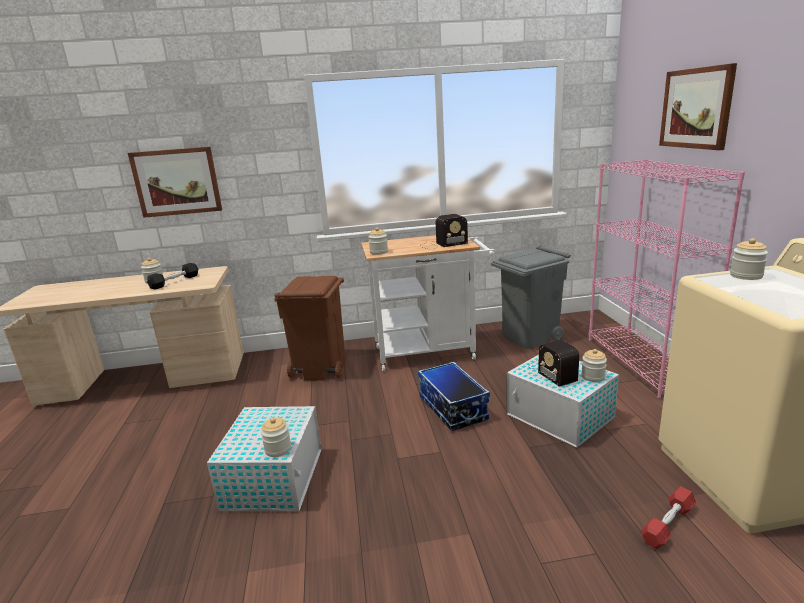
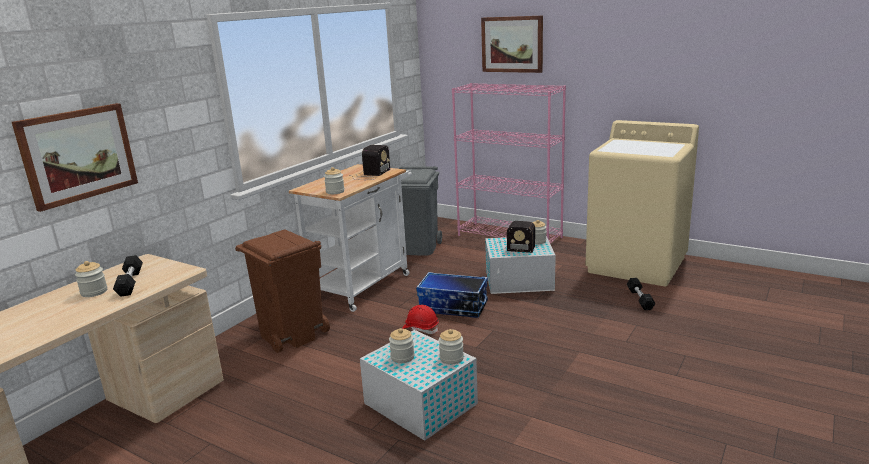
camera: 50 degrees left, 0 degrees up
red dumbbell [641,486,696,549] -> black dumbbell [627,278,655,310]
jar [730,238,768,280] -> jar moved to [389,328,414,363]
none -> red hard hat [402,305,439,334]

